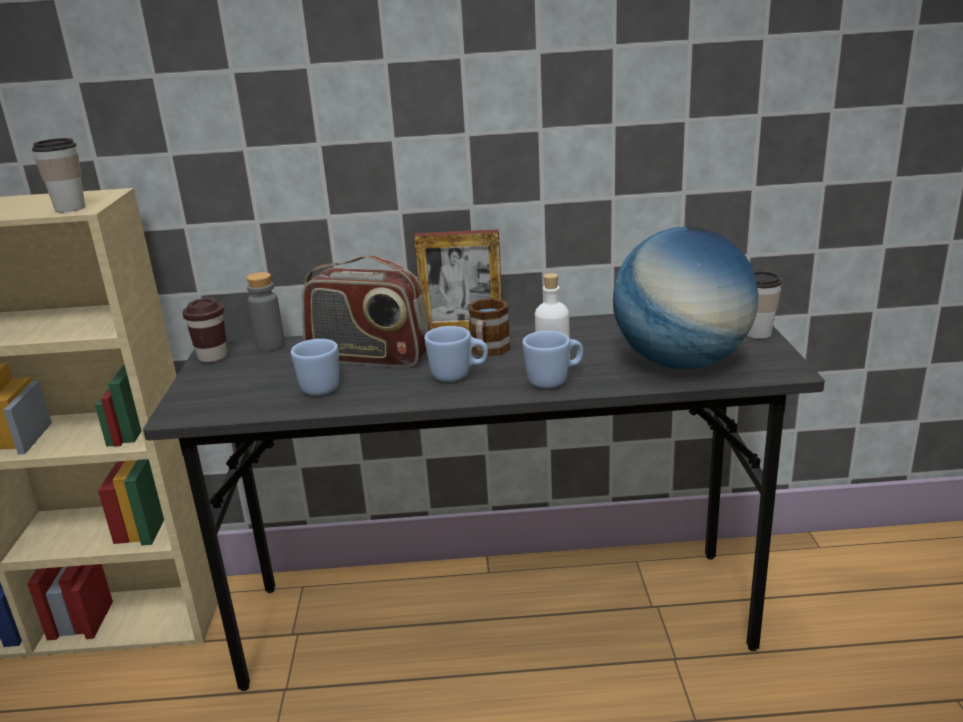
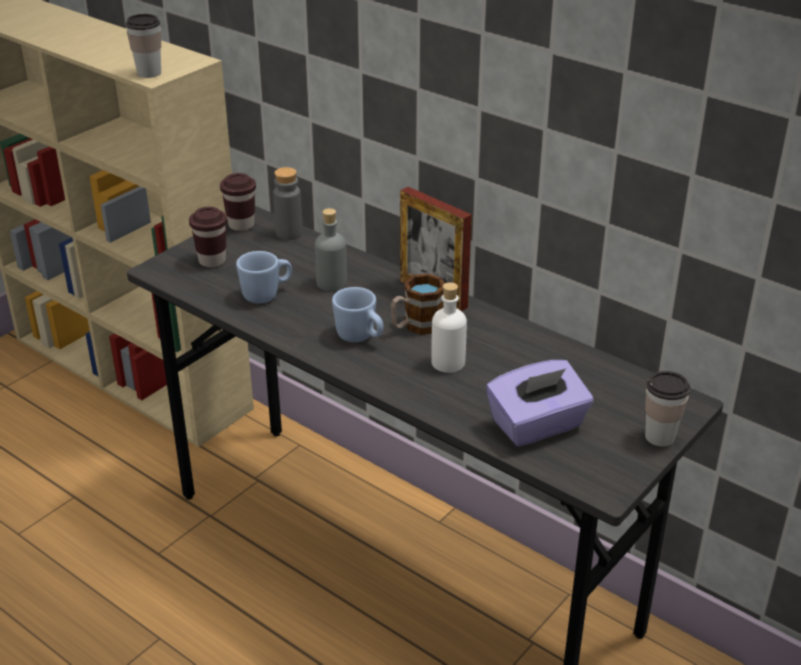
camera: 40 degrees right, 10 degrees up
radio [302,256,430,368] -> grey bottle [315,208,347,291]
blue mug [522,331,583,388] -> none
globe [613,226,758,369] -> purple tissue box [486,360,594,446]
none -> brown cup [189,207,227,267]

